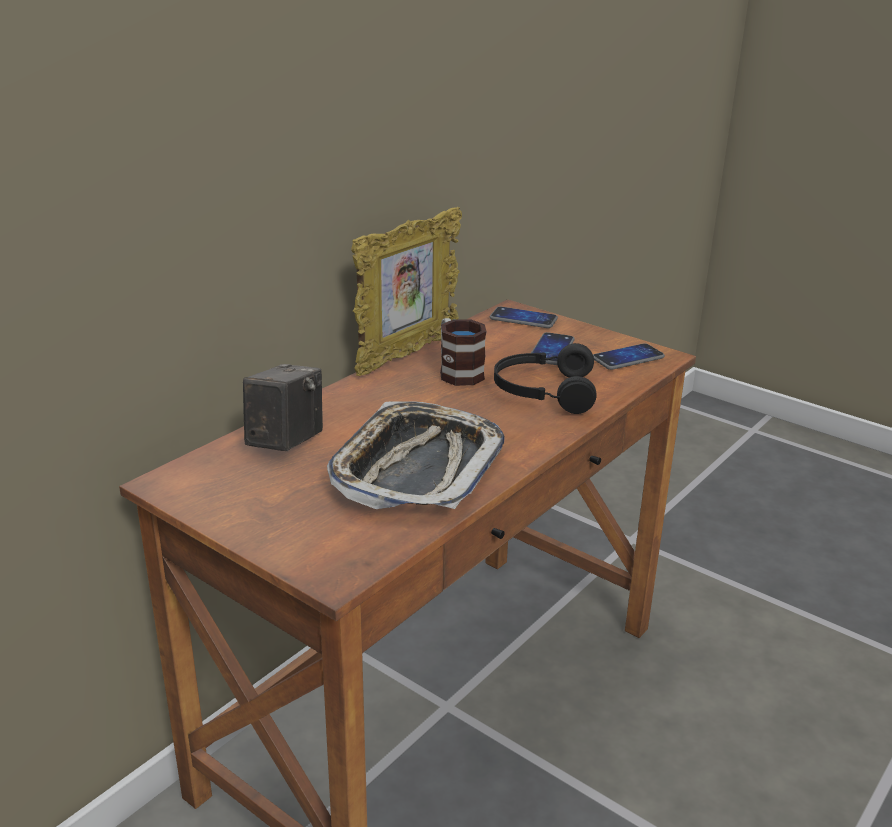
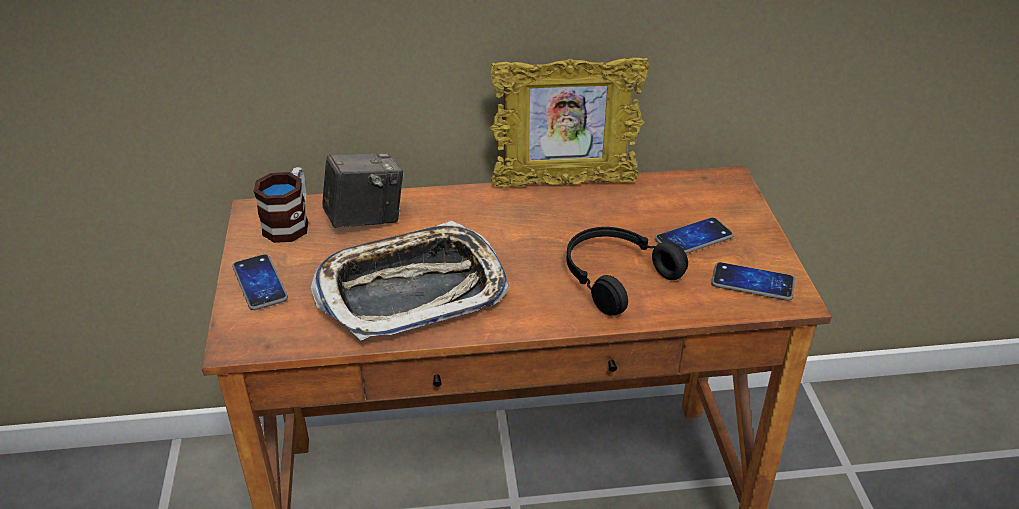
camera: 45 degrees right, 10 degrees up
mug [440,318,487,386] -> mug moved to [253,167,309,243]
phone [490,307,558,328] -> phone moved to [232,254,288,310]

